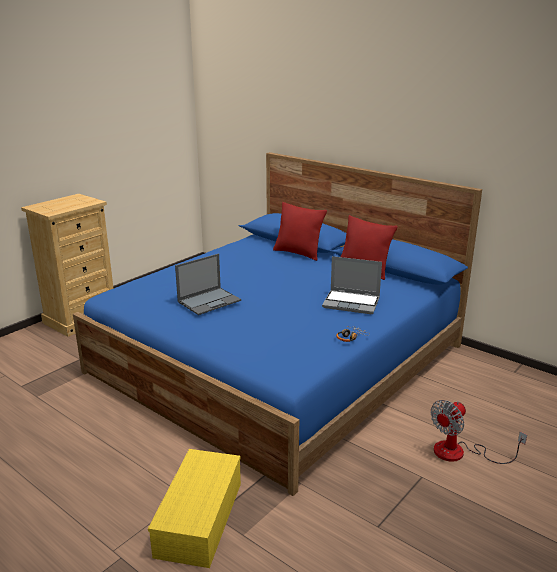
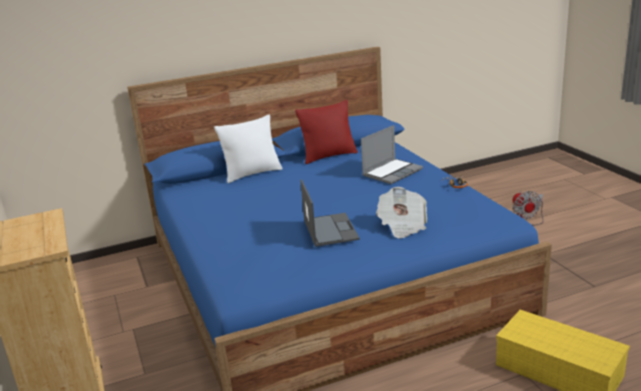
camera: 60 degrees left, 0 degrees up
red pillow [273,202,327,261] -> white pillow [214,114,282,183]
none -> newspaper [376,187,427,239]

